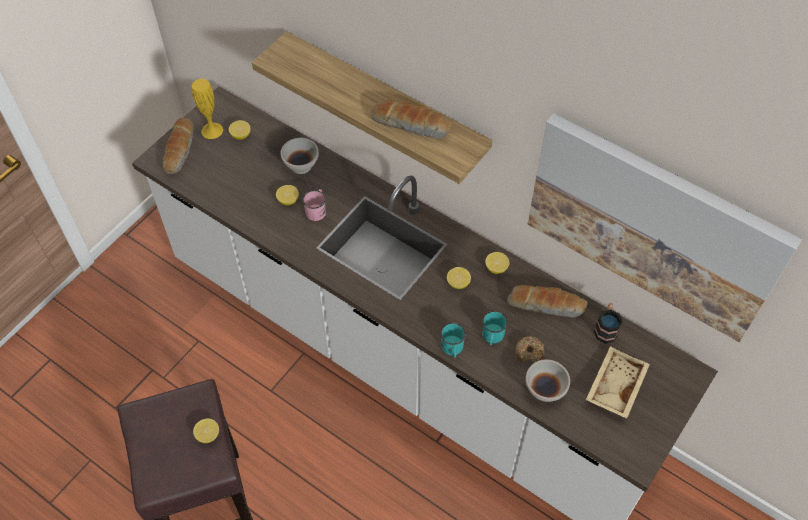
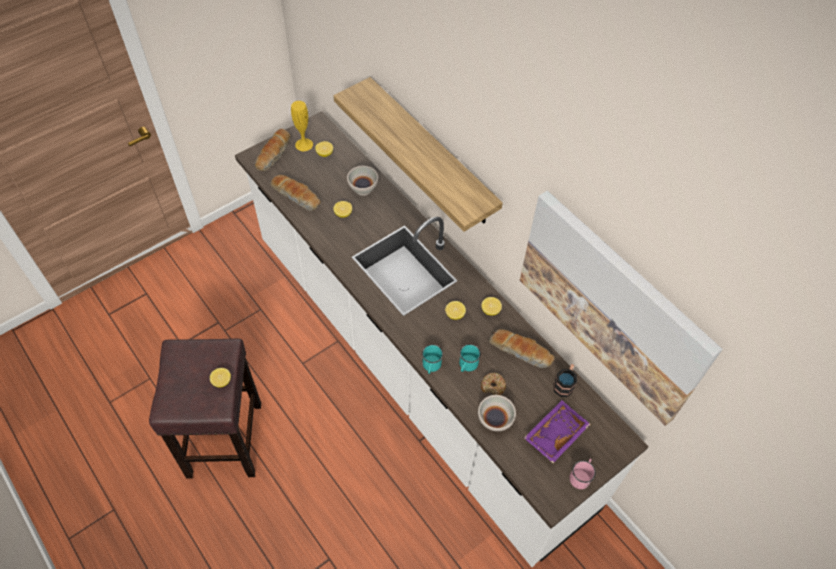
camera: 15 degrees right, 0 degrees up
pink mug [303,189,326,221] -> pink mug moved to [569,459,596,489]
bread [371,100,453,138] -> bread moved to [270,175,321,211]
beige tray [586,346,650,419] -> purple tray [524,400,590,463]

